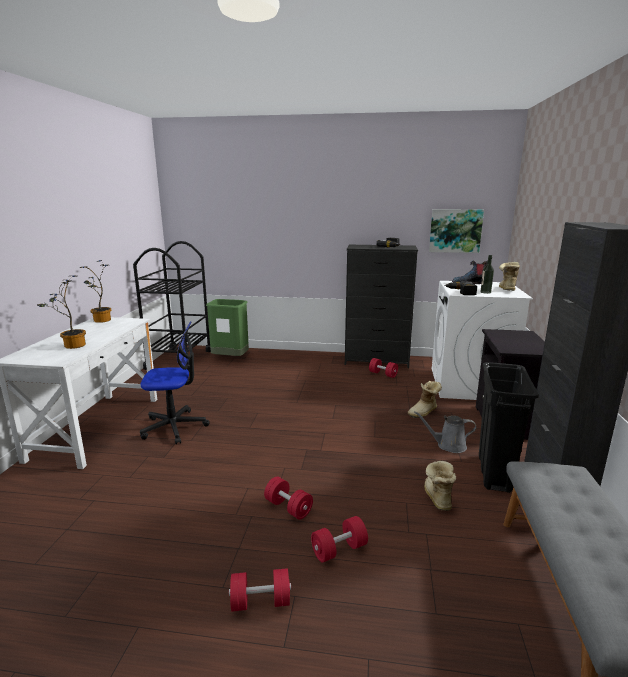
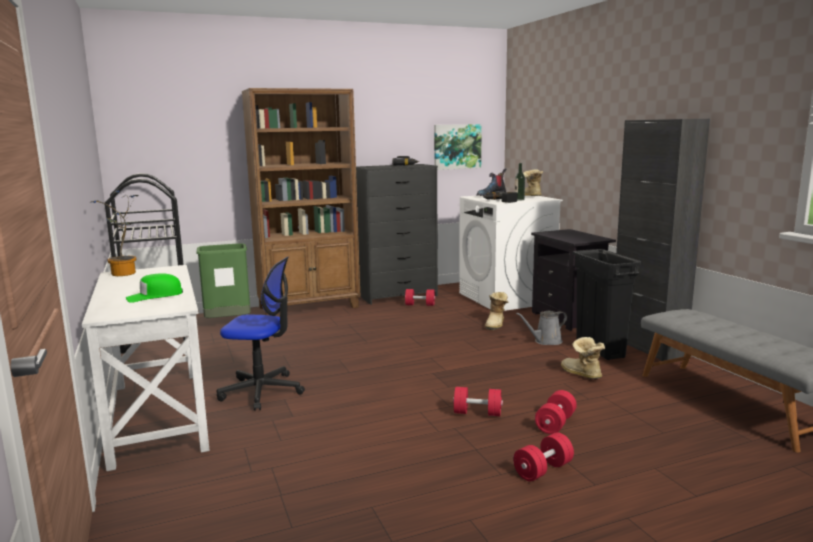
camera: 30 degrees left, 5 degrees down
potted plant [37,275,86,349] -> green cap [126,273,183,303]
office chair [140,321,210,444] -> office chair turned 45 degrees clockwise [217,257,305,411]
none -> brown bookcase [242,88,360,315]

